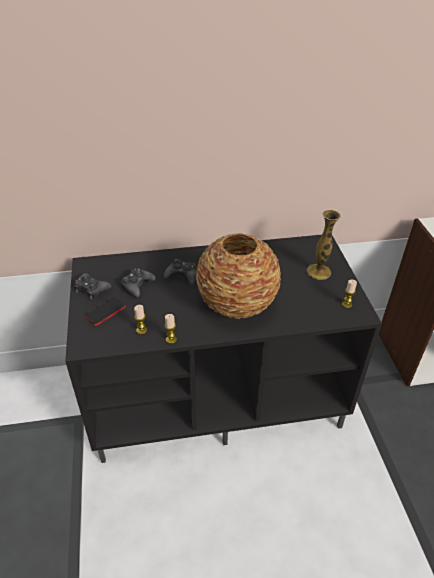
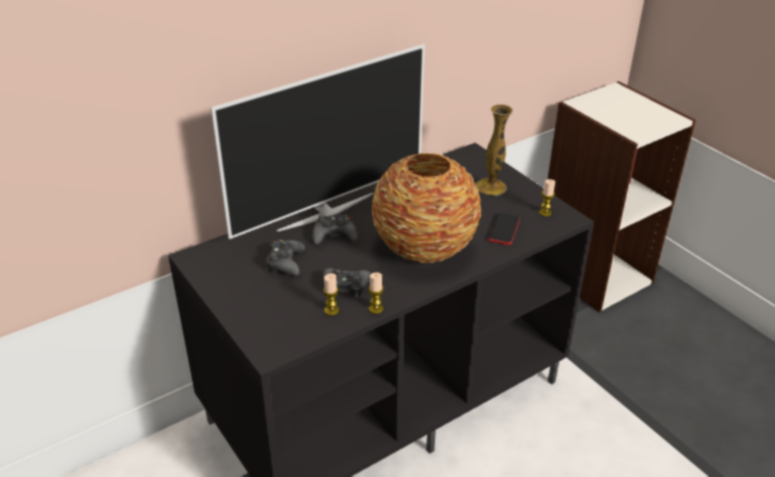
camera: 25 degrees left, 5 degrees down
black game controller [74,273,111,299] -> black game controller moved to [323,268,371,298]
phone [85,297,125,326] -> phone moved to [488,213,520,245]
none -> television [211,44,425,239]

